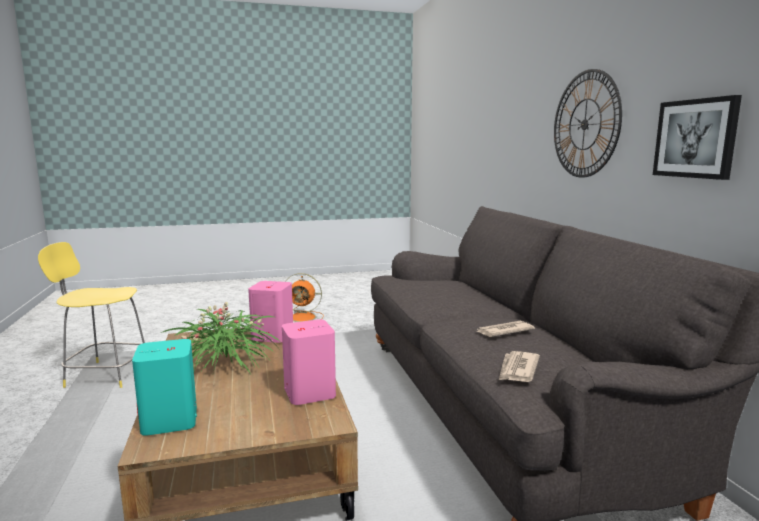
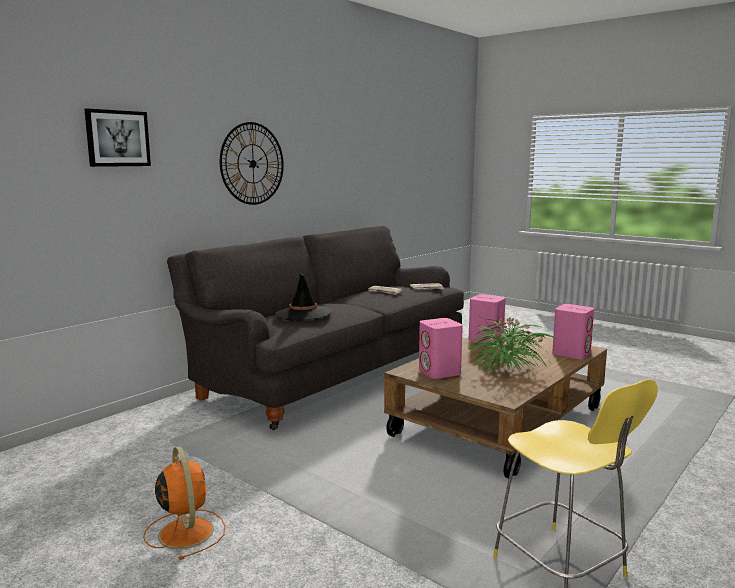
camera: 125 degrees left, 0 degrees up
turquoise speaker [132,339,197,436] -> pink speaker [552,304,594,359]
picture [653,95,742,180] -> picture moved to [84,108,151,167]
none -> black hat [275,274,332,320]

